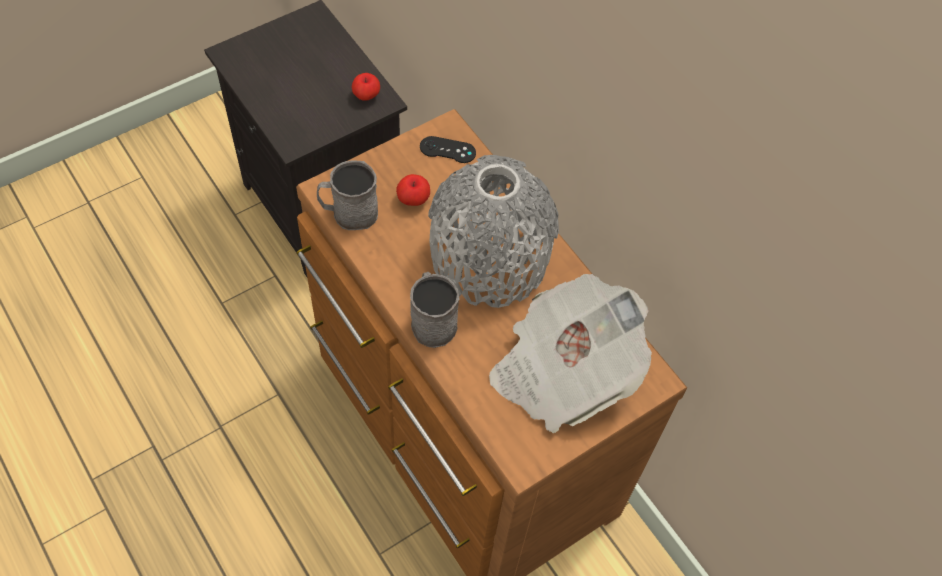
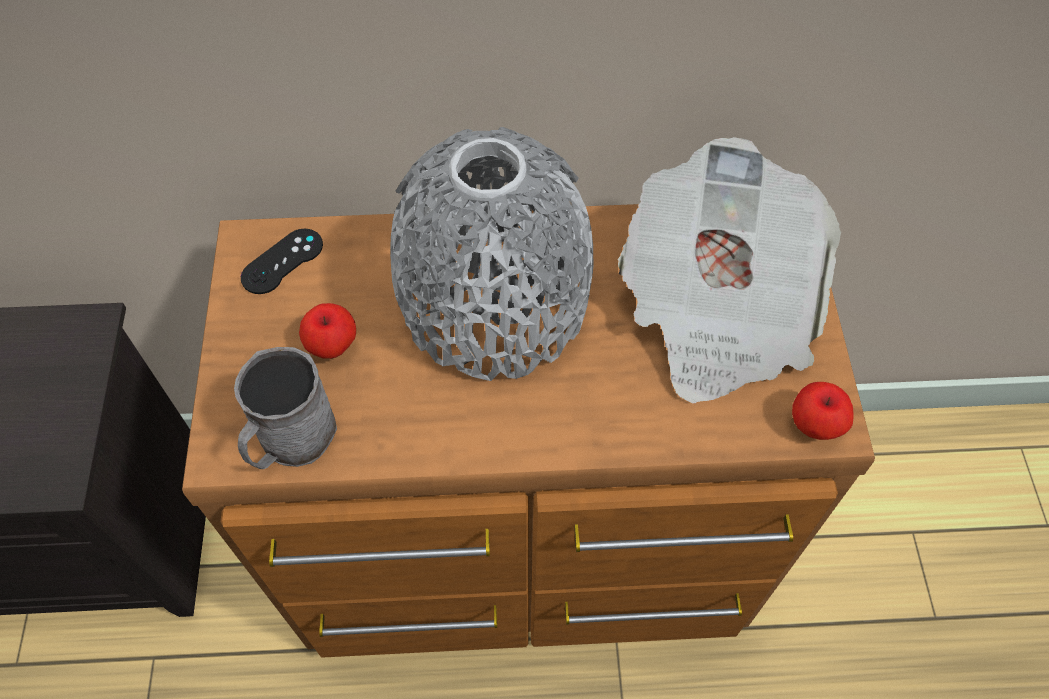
camera: 55 degrees left, 0 degrees up
apple [352,73,380,101] -> apple moved to [792,382,854,440]
grey mug [410,272,459,348] -> none

